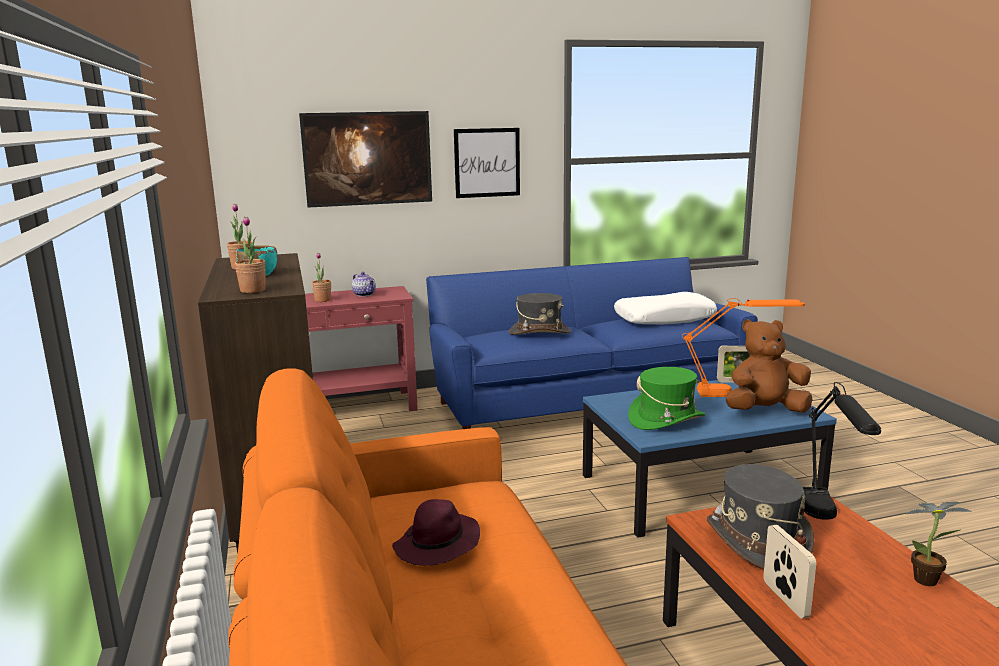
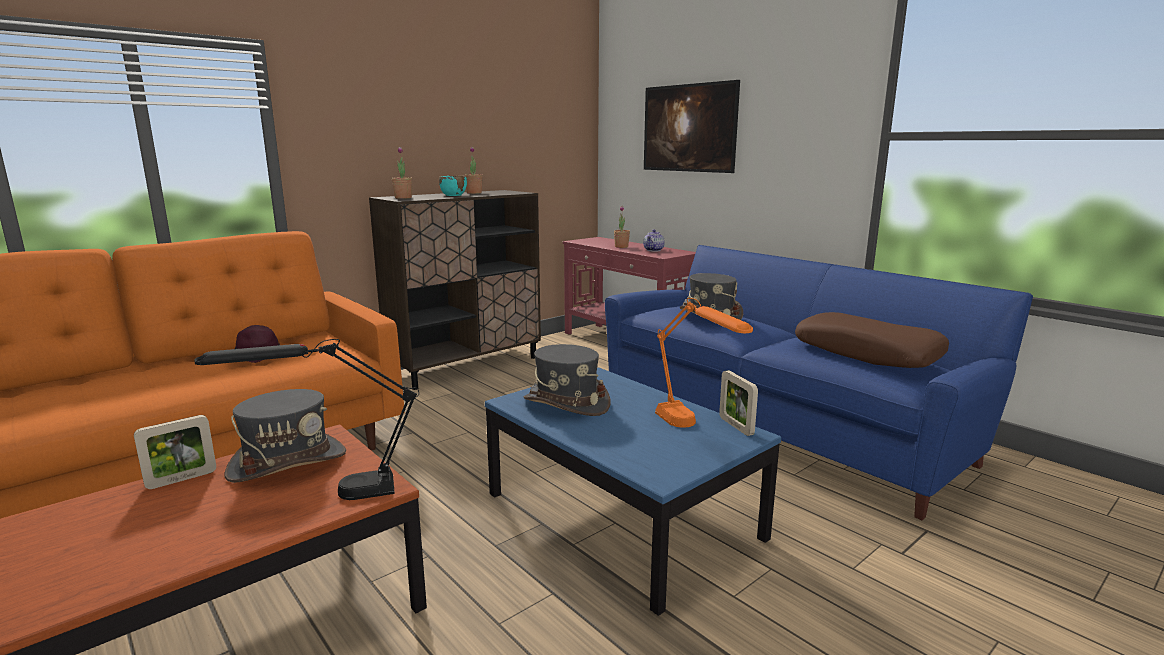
camera: 65 degrees right, 0 degrees up
picture [454,128,520,198] -> none
white pillow [614,292,717,324] -> brown pillow [795,312,949,368]
green hat [628,367,706,430] -> grey hat [524,344,610,416]
brown plush toy [726,319,813,413] -> none
potted plant [906,502,972,586] -> none

